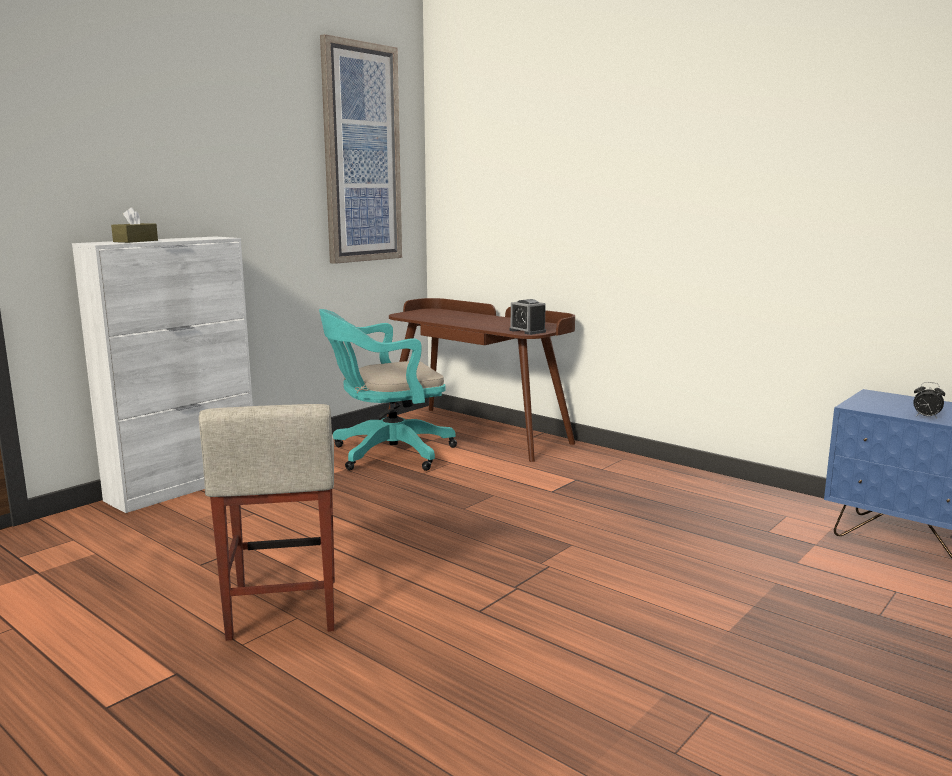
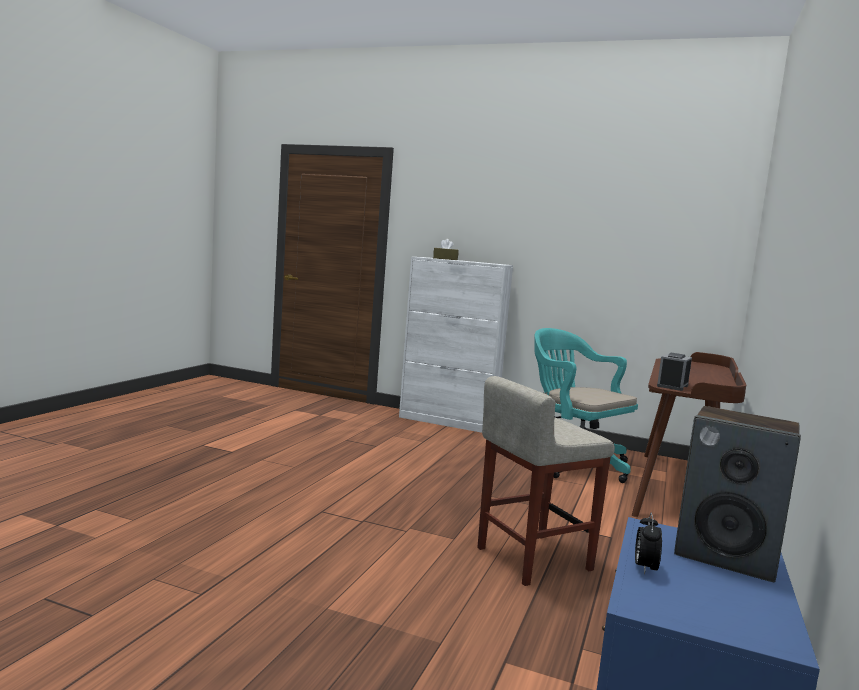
camera: 70 degrees right, 5 degrees down
beige stool [199,404,335,641] -> beige stool moved to [477,376,615,586]
picture [320,34,402,264] -> none
none -> speaker [674,406,801,582]

